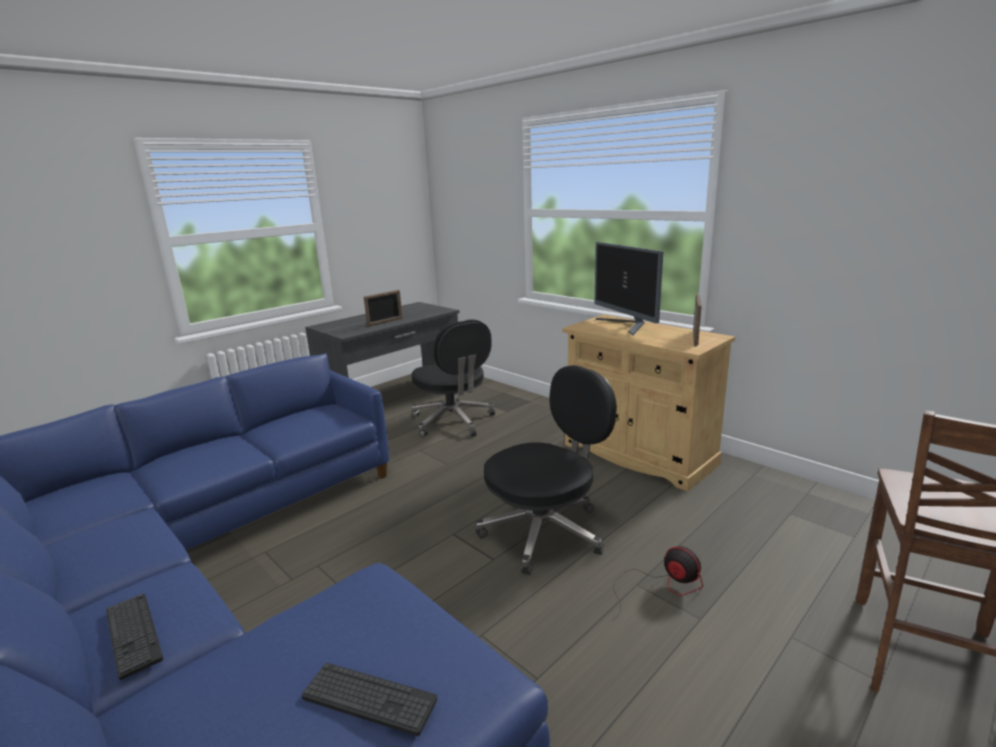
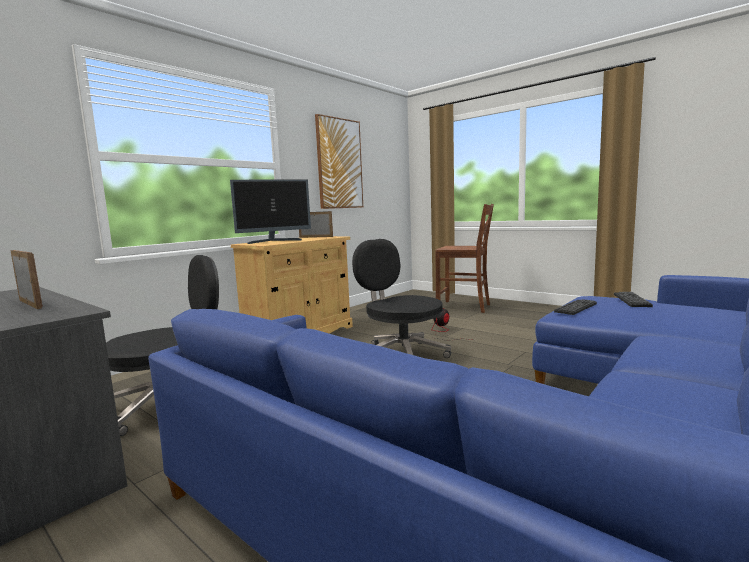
camera: 95 degrees left, 10 degrees down
keyboard [106,594,163,680] -> keyboard moved to [554,299,597,315]
none -> picture [315,114,363,209]

